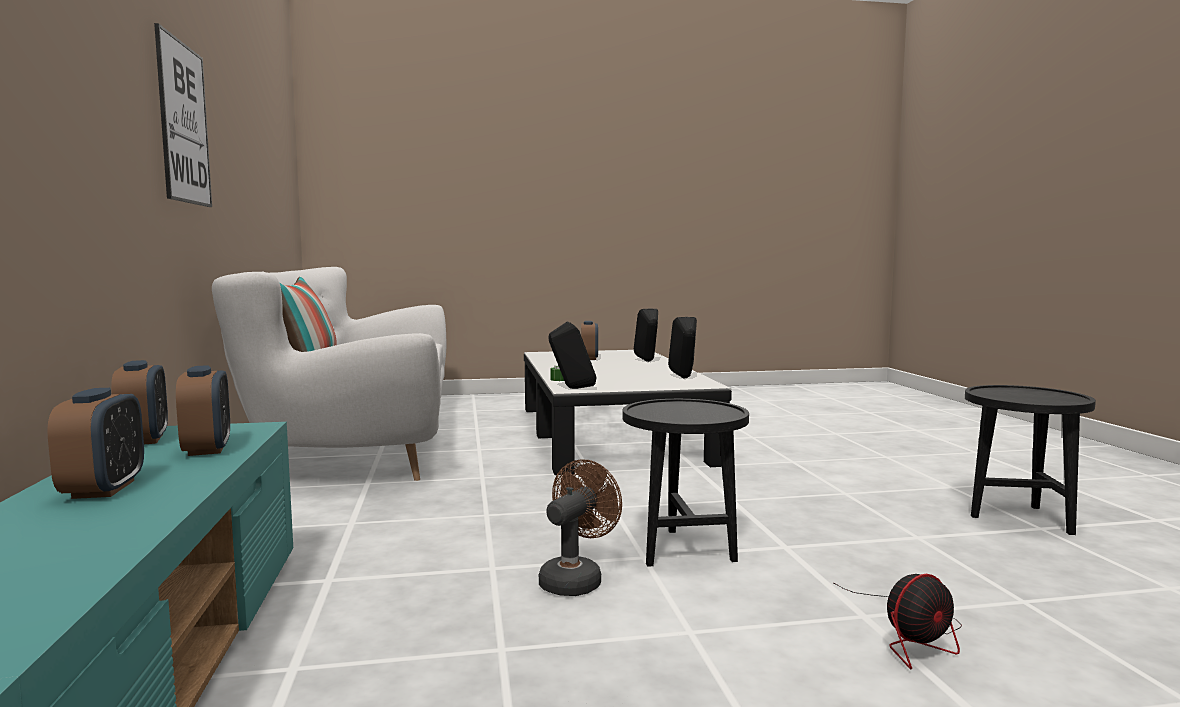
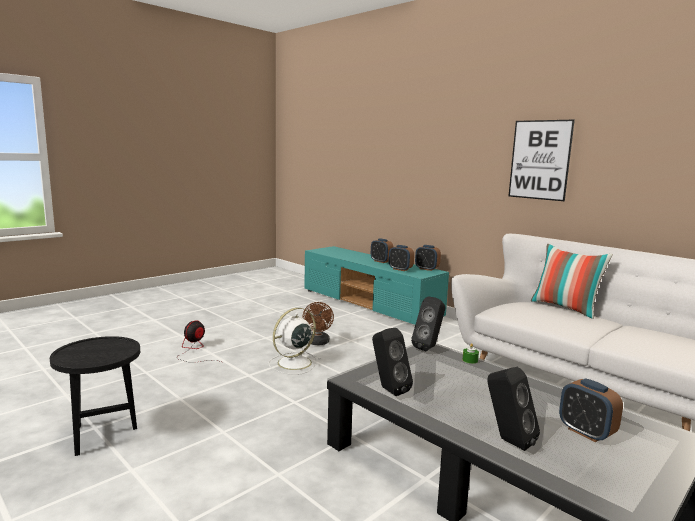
camera: 145 degrees right, 5 degrees up
black side table [622,399,749,567] -> white fan [269,308,321,375]

